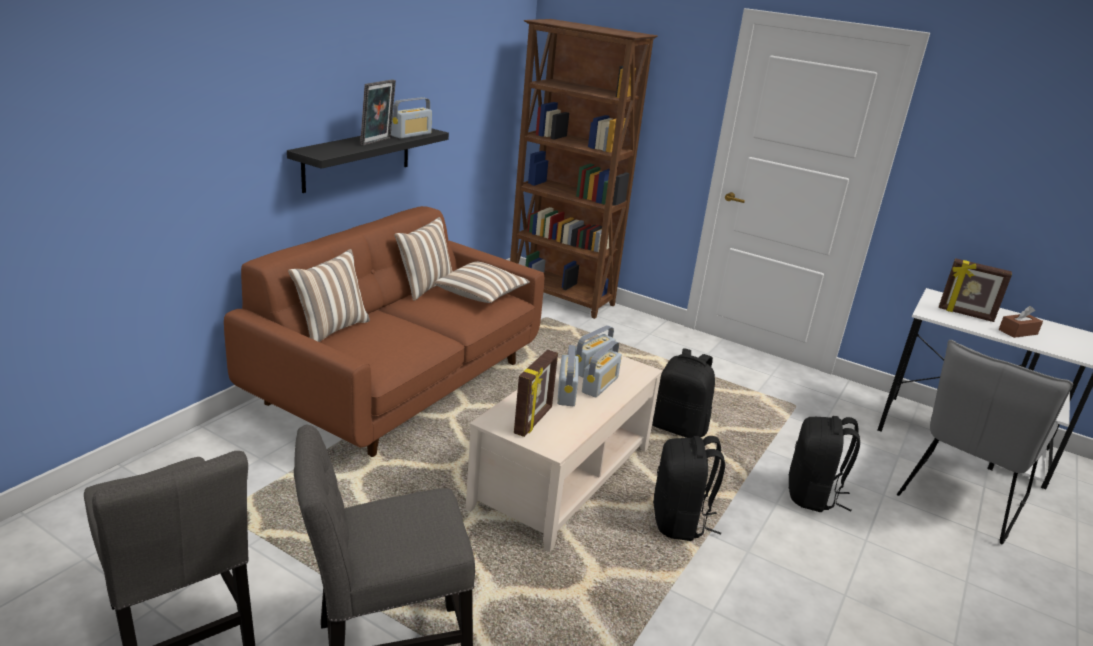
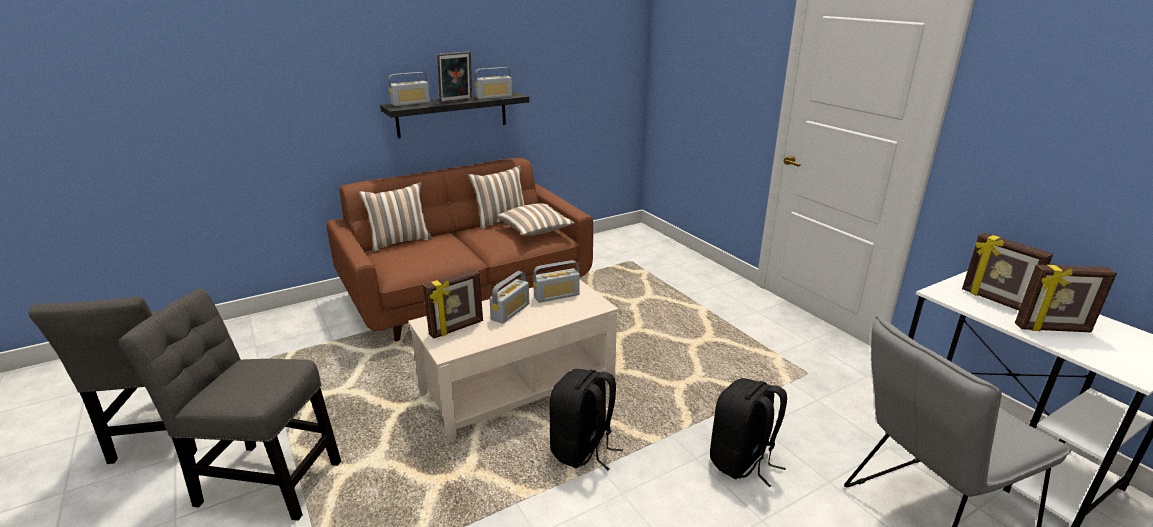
camera: 30 degrees right, 0 degrees up
brown bookcase [510,19,658,319] -> none
radio [582,340,622,397] -> radio moved to [389,72,430,106]
black backpack [652,348,715,438] -> none
brown tissue box [999,306,1043,338] -> picture frame [1015,265,1117,332]

